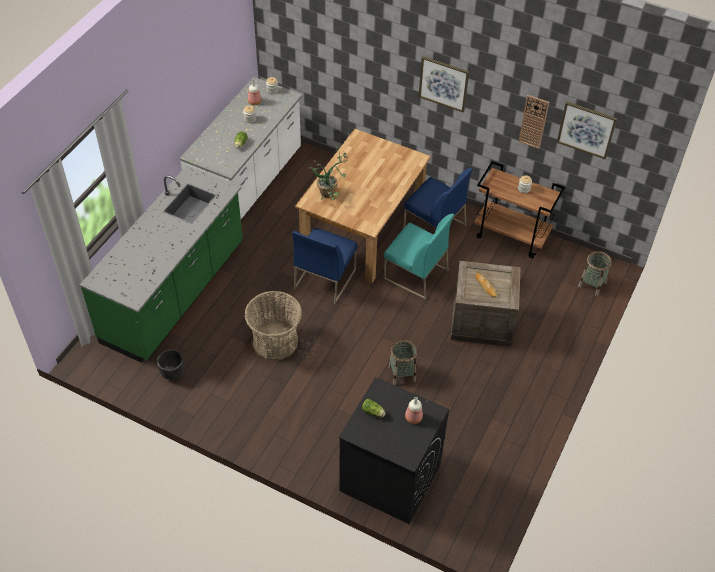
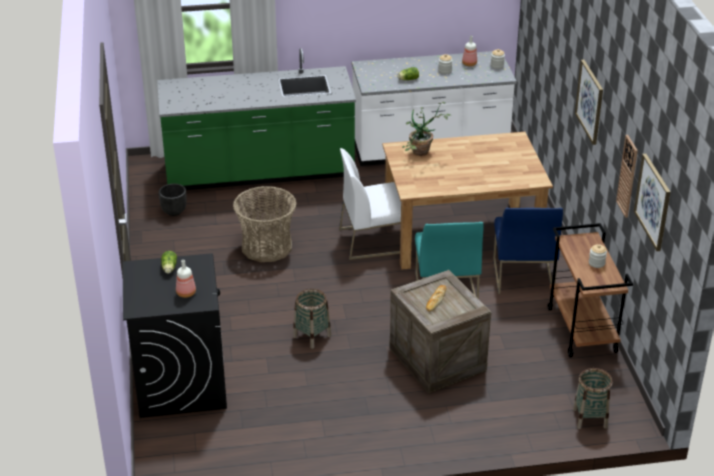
camera: 55 degrees right, 15 degrees down
blue chair [292,228,358,304] -> white chair [339,148,401,260]

